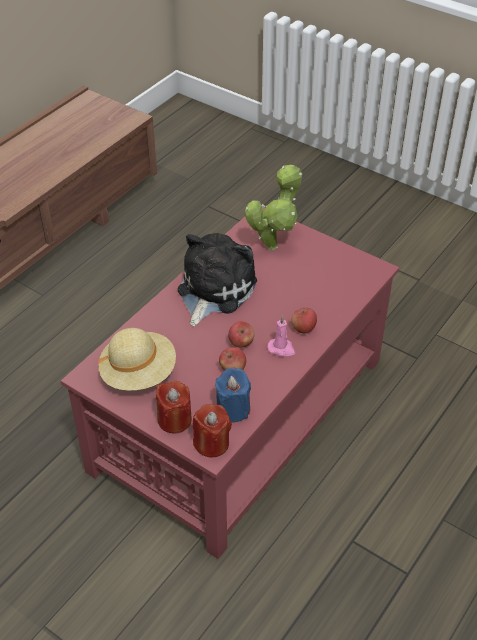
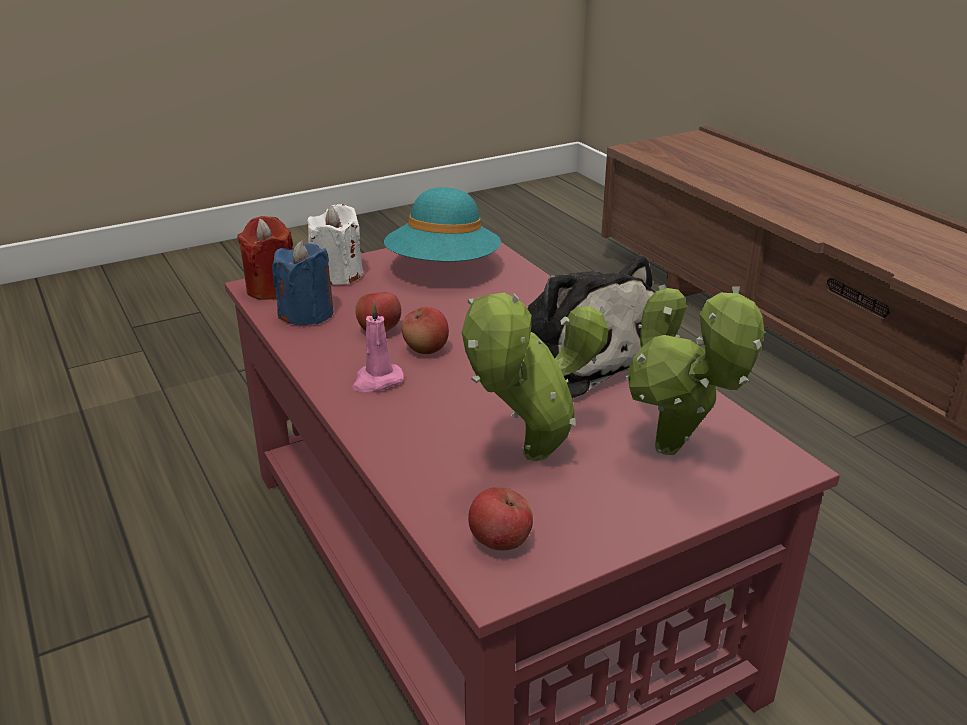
camera: 115 degrees right, 15 degrees down
beige hat [98,328,176,391] -> turquoise hat [384,187,501,261]
red candle [156,381,192,433] -> white candle [307,204,363,285]
apple [291,307,317,334] -> apple moved to [468,487,533,551]
none -> potted plant [462,293,609,461]

